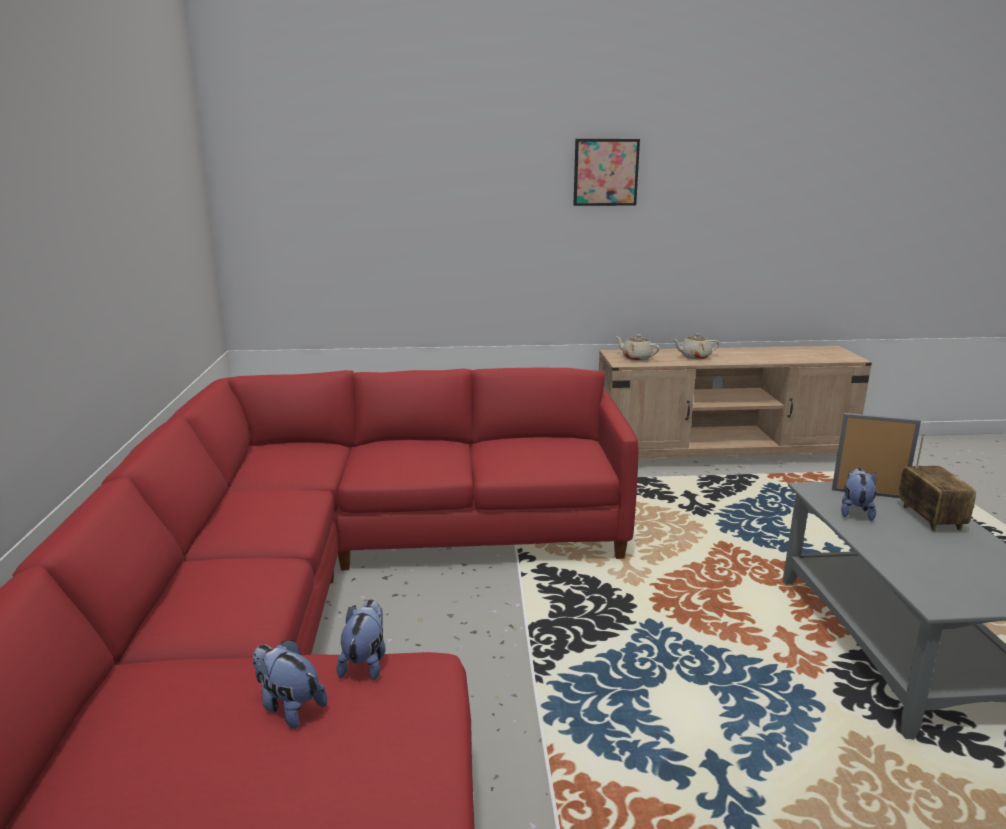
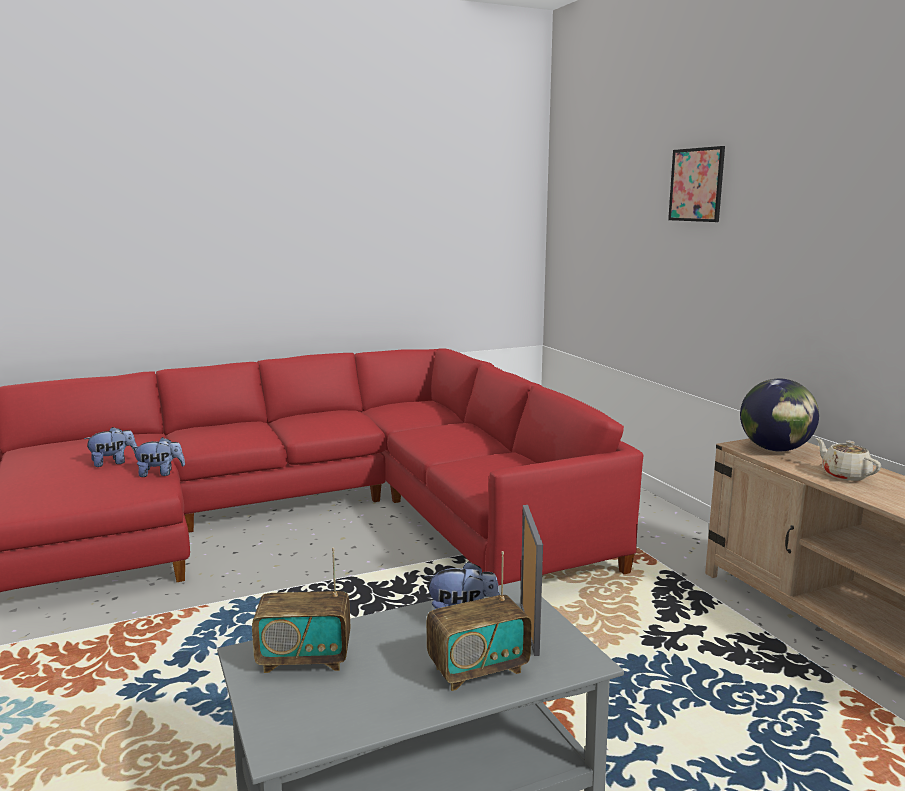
camera: 70 degrees right, 5 degrees down
plush toy [253,640,327,729] -> plush toy turned 45 degrees clockwise [84,427,137,467]
picture [573,139,640,206] -> picture moved to [668,146,725,222]
beige teapot [615,335,660,361] -> globe [740,379,819,451]
none -> radio [252,548,350,673]

